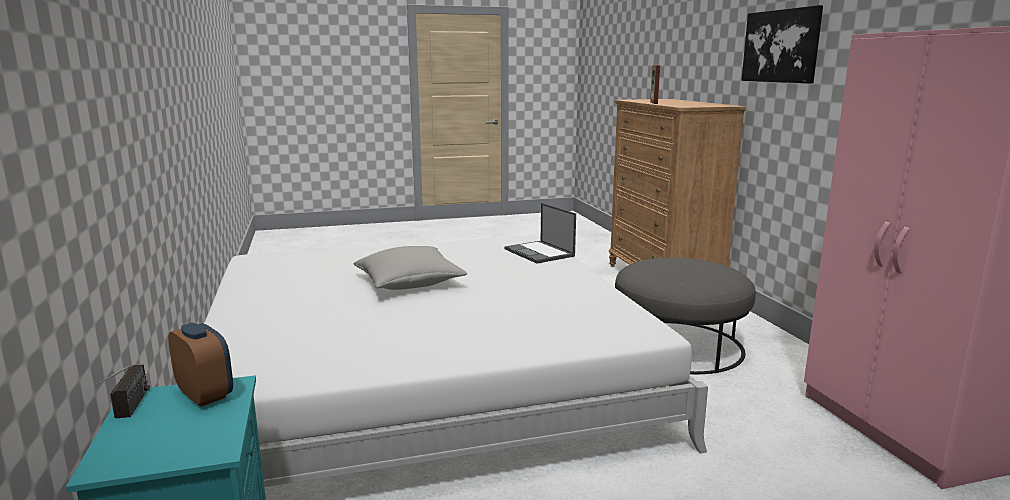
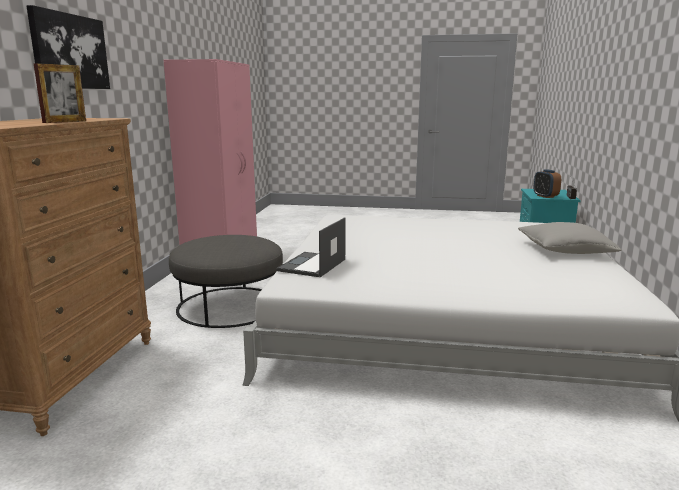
camera: 155 degrees left, 0 degrees up
grey pillow [353,246,467,290] -> grey pillow moved to [518,222,621,254]
laptop [505,203,576,263] -> laptop turned 150 degrees counterclockwise [276,217,345,277]

